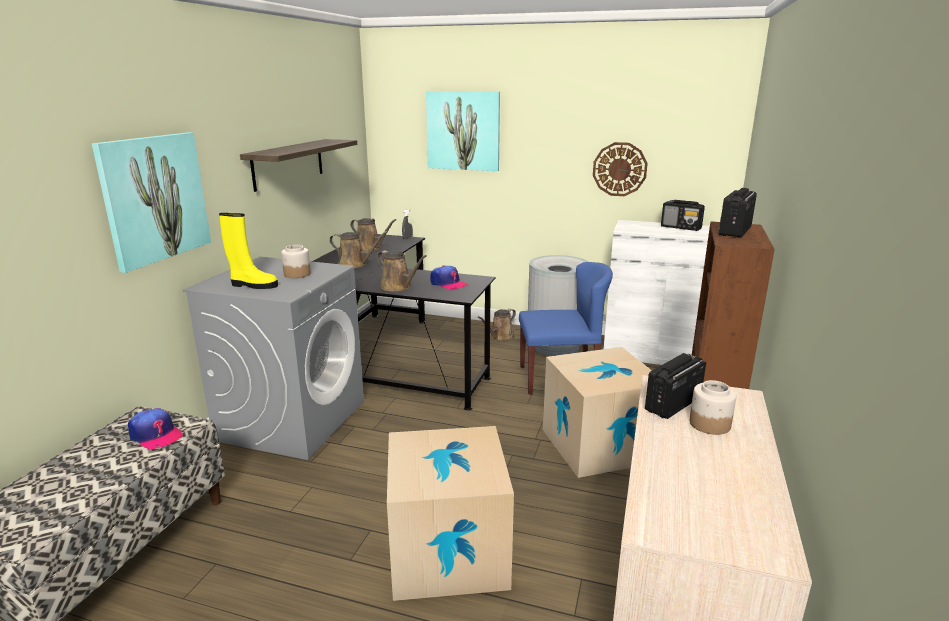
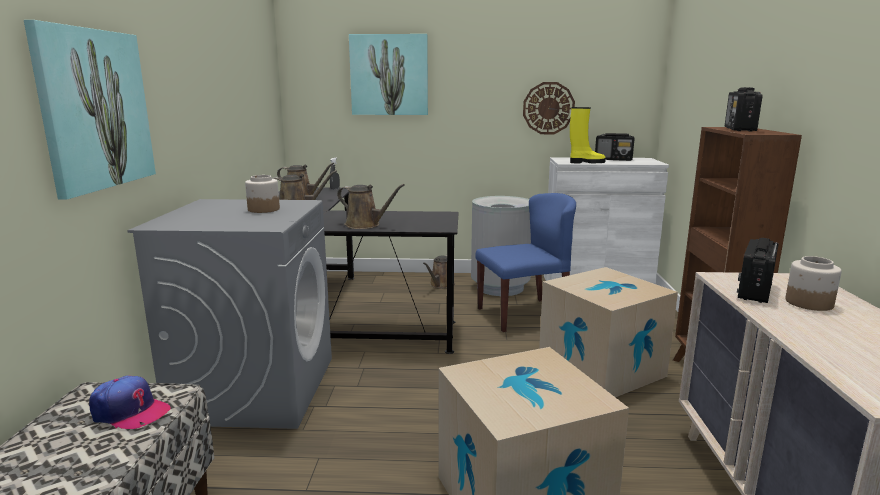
camera: 15 degrees left, 5 degrees down
yellow boot [219,213,278,289] -> yellow boot moved to [570,107,606,163]
shelf [240,139,357,192] -> none
cap [430,265,468,289] -> none

